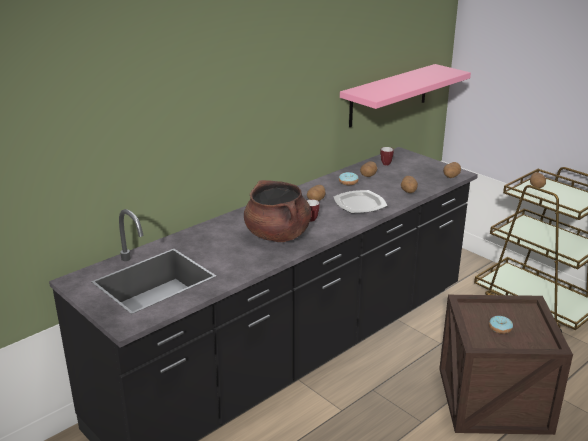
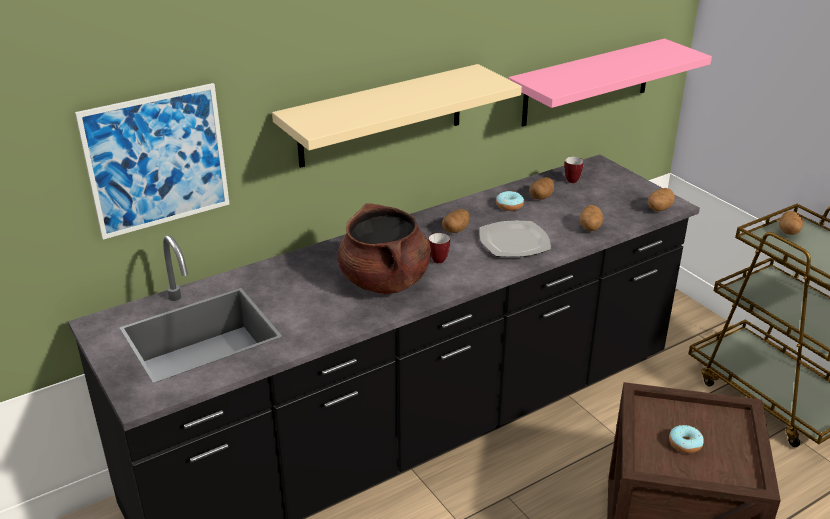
camera: 10 degrees right, 5 degrees up
none -> picture [75,83,229,240]
none -> beige shelf [272,64,522,168]

